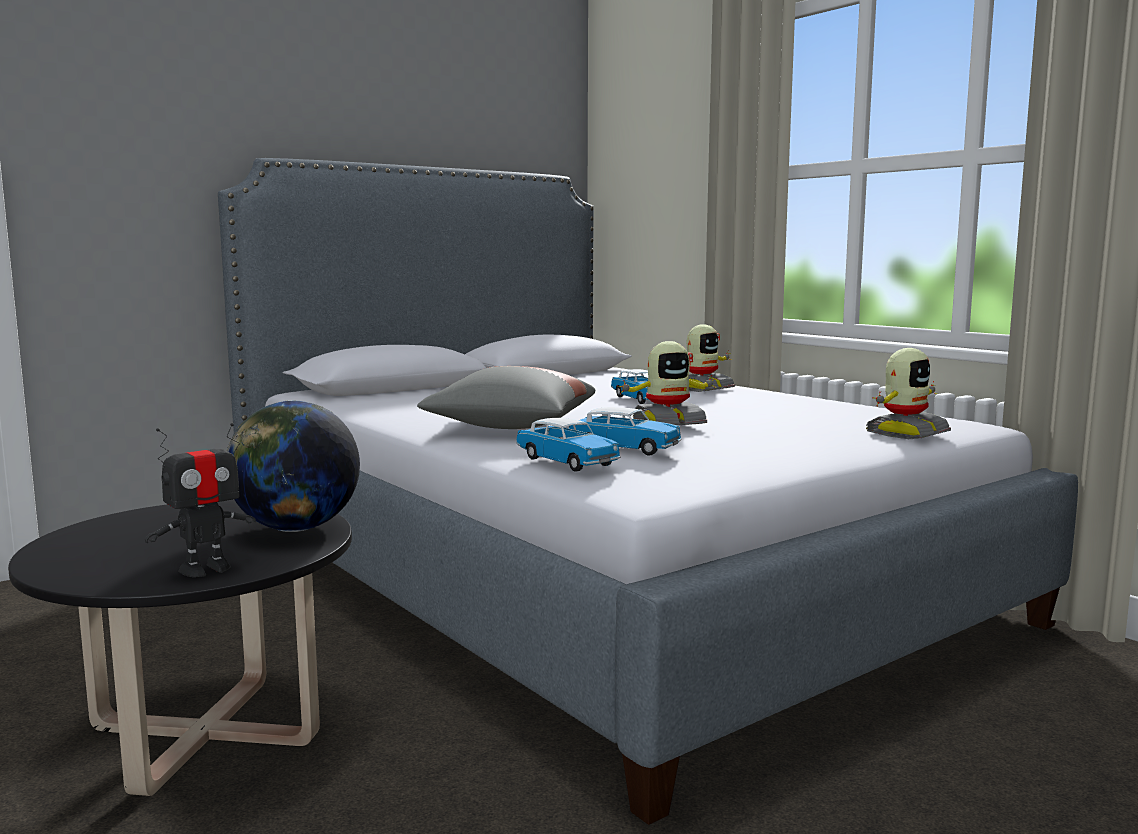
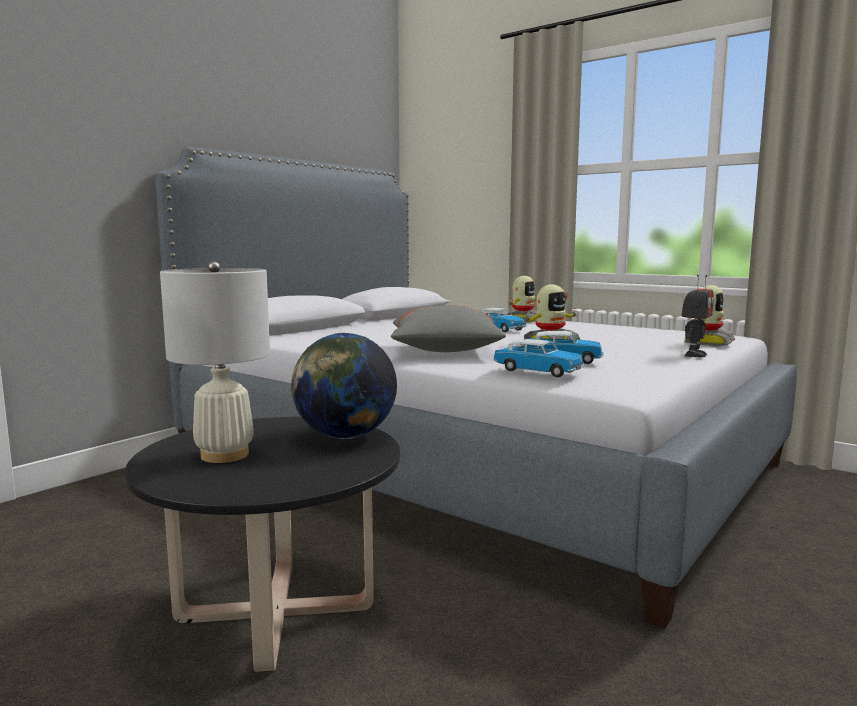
camera: 15 degrees left, 0 degrees up
toy robot [145,423,256,577] -> toy robot moved to [681,275,714,357]
none -> white table lamp [160,262,270,463]

